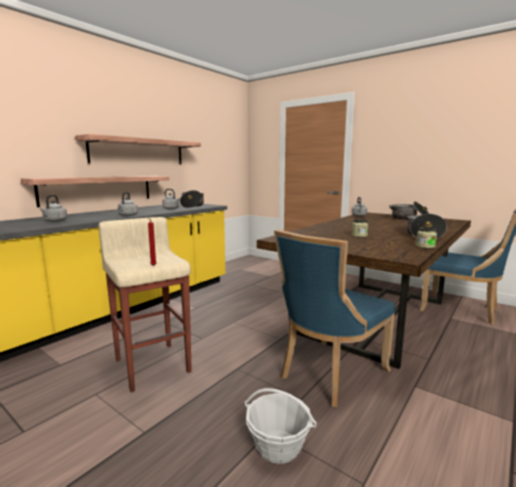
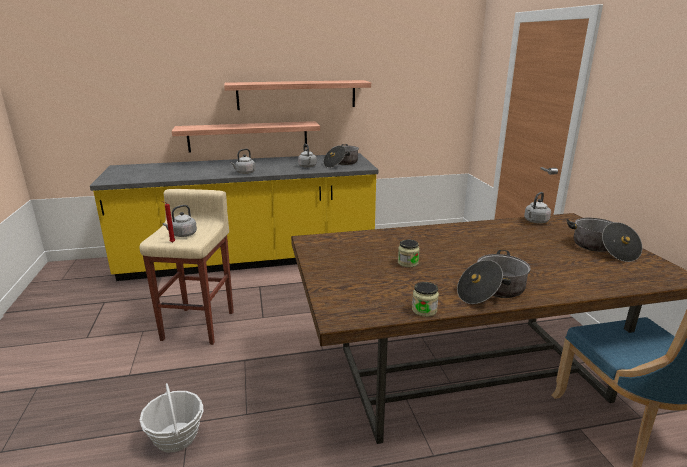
camera: 40 degrees right, 10 degrees up
grey kettle [40,195,67,222] -> grey kettle moved to [162,205,197,237]
blue chair [274,229,395,407] -> none

